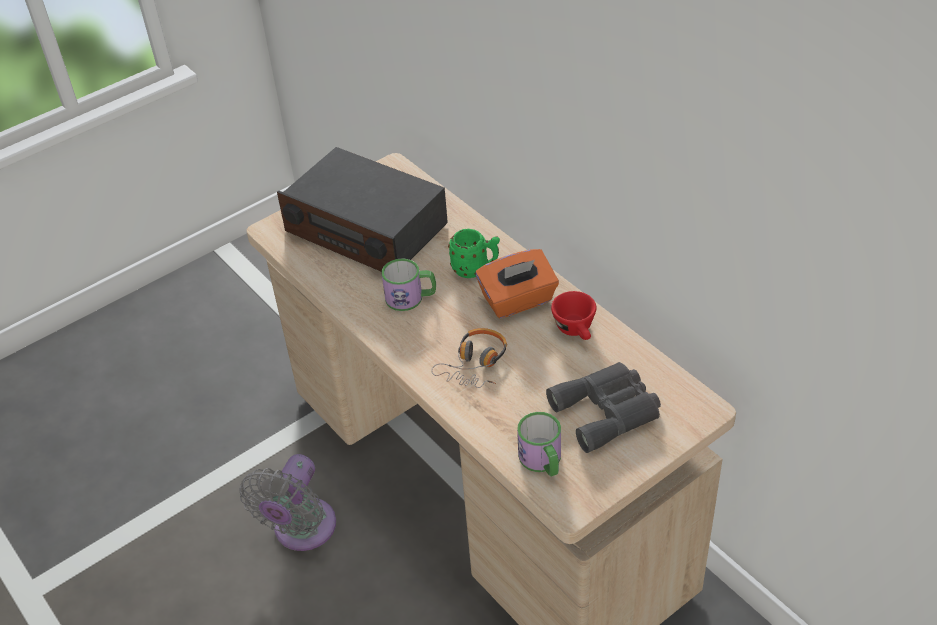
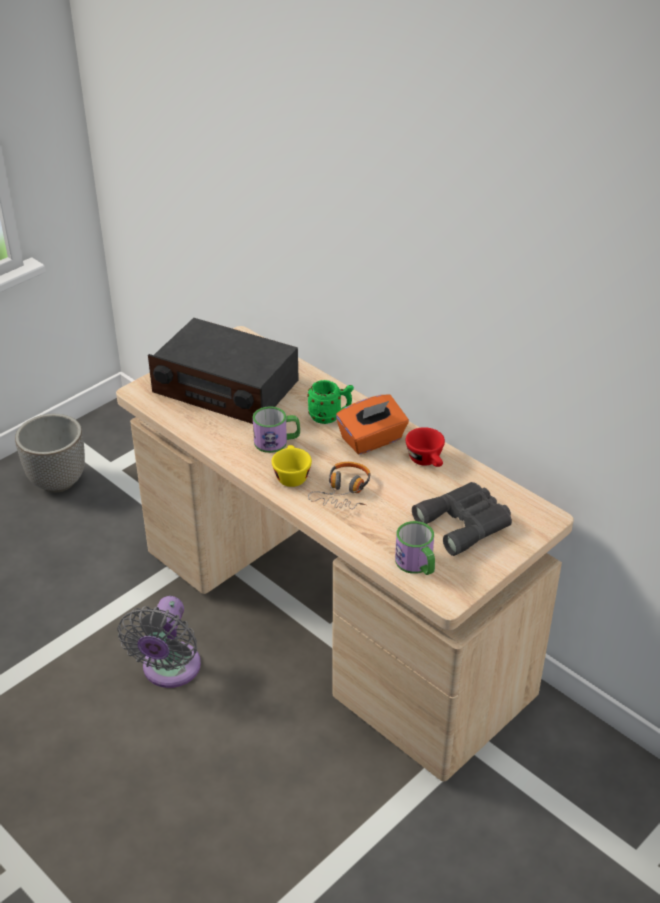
camera: 10 degrees left, 5 degrees down
none -> planter [15,414,85,493]
none -> yellow cup [272,445,312,487]

